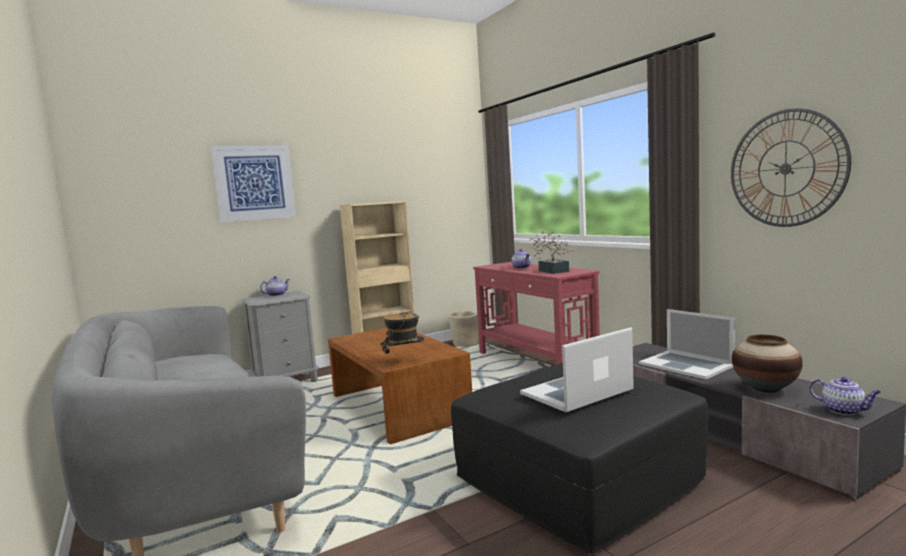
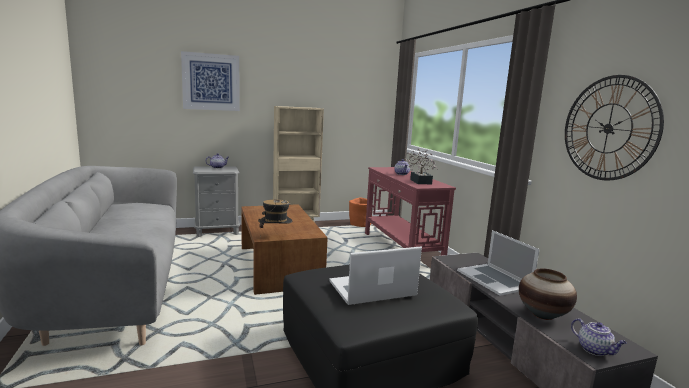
camera: 10 degrees right, 5 degrees up
beige planter [449,310,479,347] -> orange planter [349,198,371,227]

